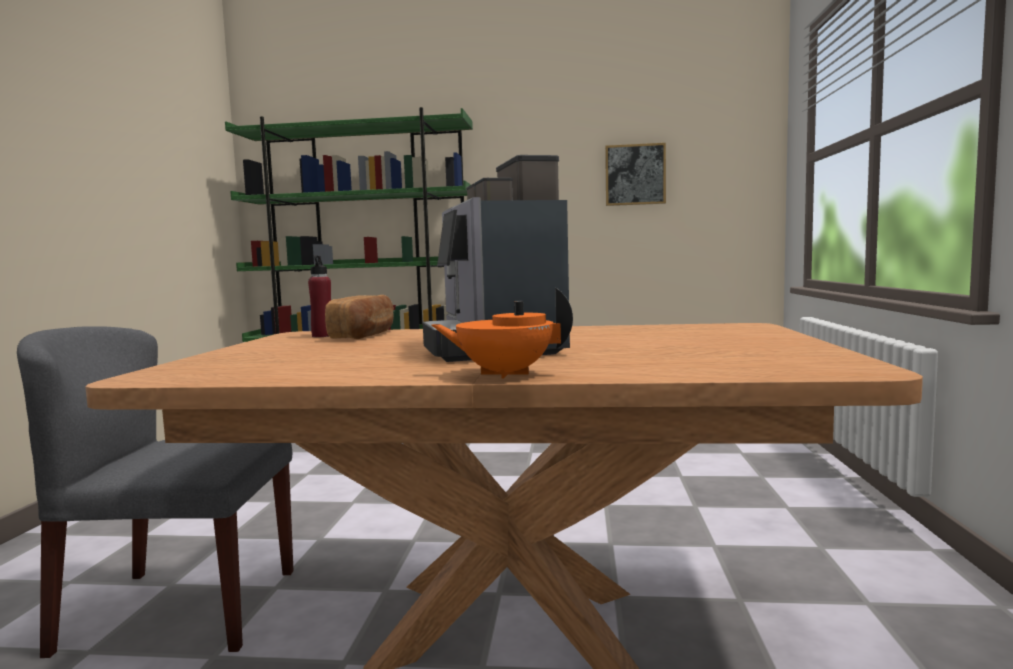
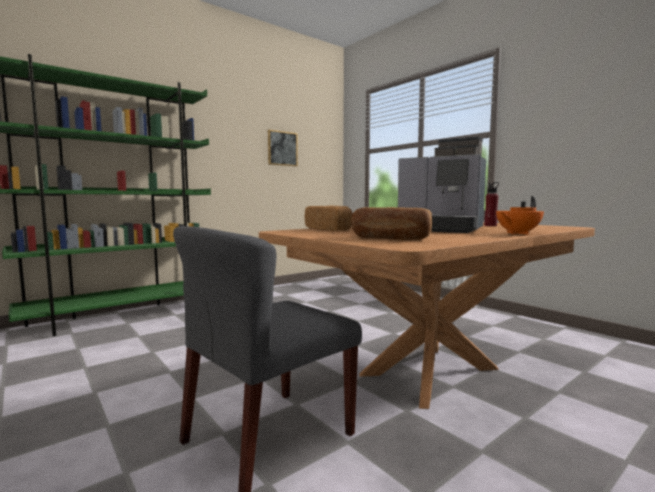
camera: 45 degrees left, 0 degrees up
red bottle [308,255,331,337] -> red bottle moved to [484,182,499,226]
none -> bread [351,207,432,240]

